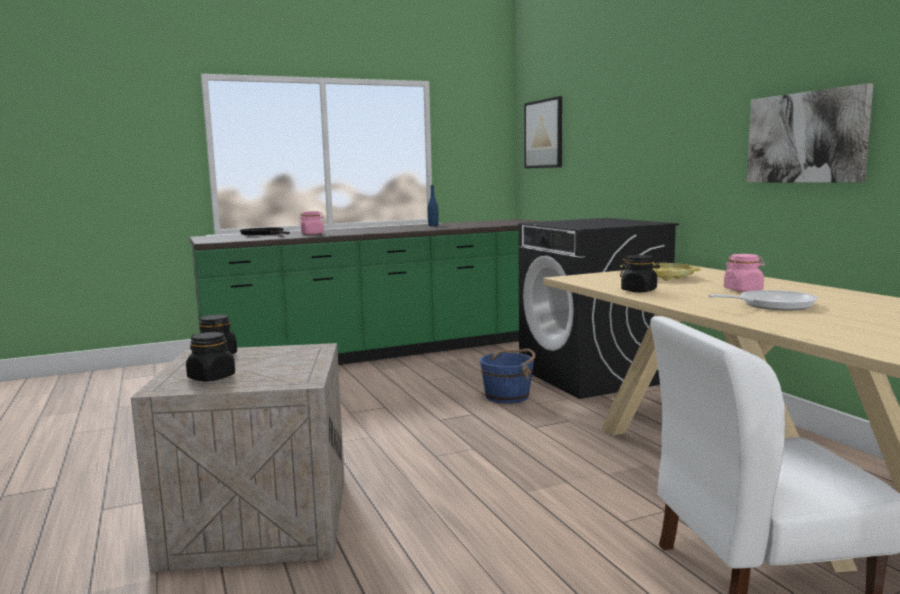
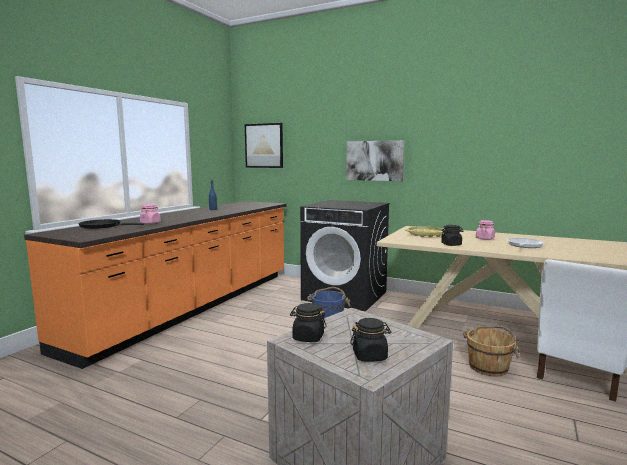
camera: 40 degrees left, 0 degrees up
green counter [189,219,540,365] -> orange counter [24,201,287,369]
picture [747,83,873,182] -> picture moved to [346,140,405,181]
none -> brown bucket [463,326,520,376]

